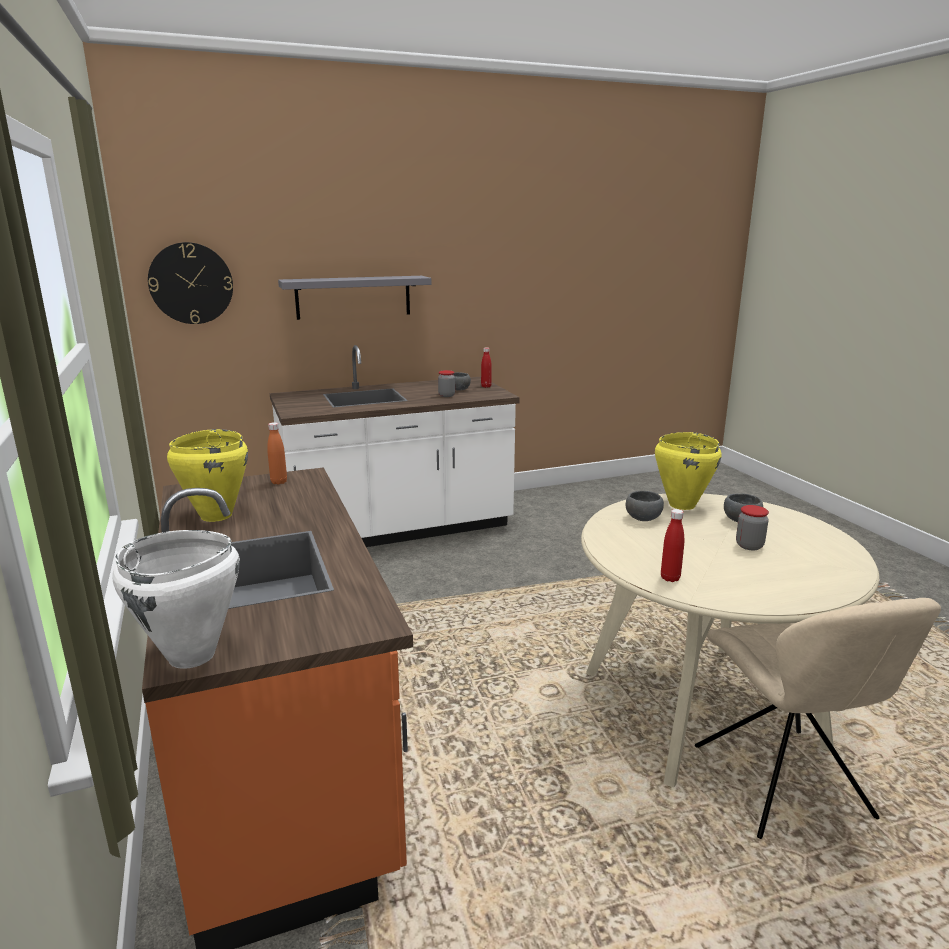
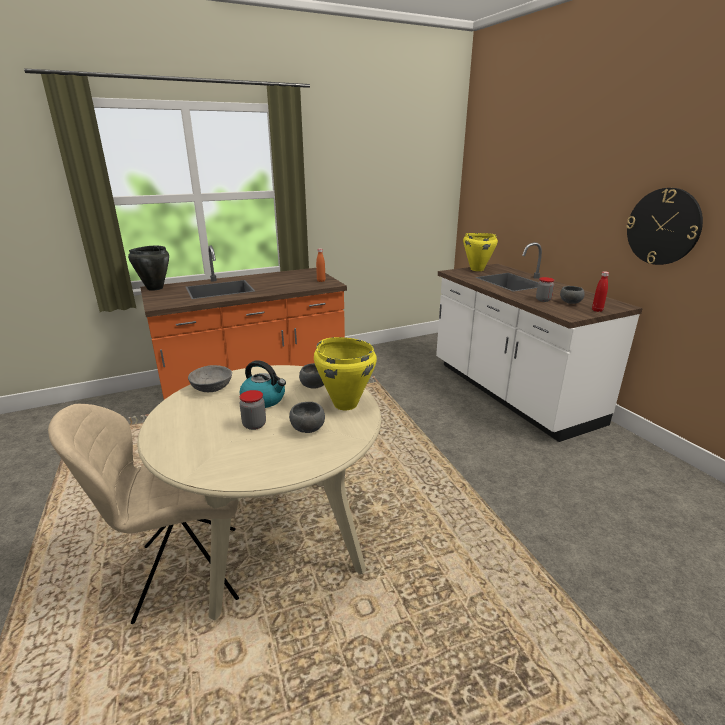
camera: 85 degrees right, 5 degrees up
white cooking pot [112,530,240,669] -> black cooking pot [128,245,169,291]
wall clock [148,242,233,324] -> wall clock moved to [626,188,703,265]
yellow cooking pot [167,429,248,522] -> yellow cooking pot moved to [463,233,498,271]
grey shelf [278,276,431,320] -> none
red bottle [661,509,684,582] -> grey bowl [188,365,232,392]
none -> kettle [240,360,286,408]

